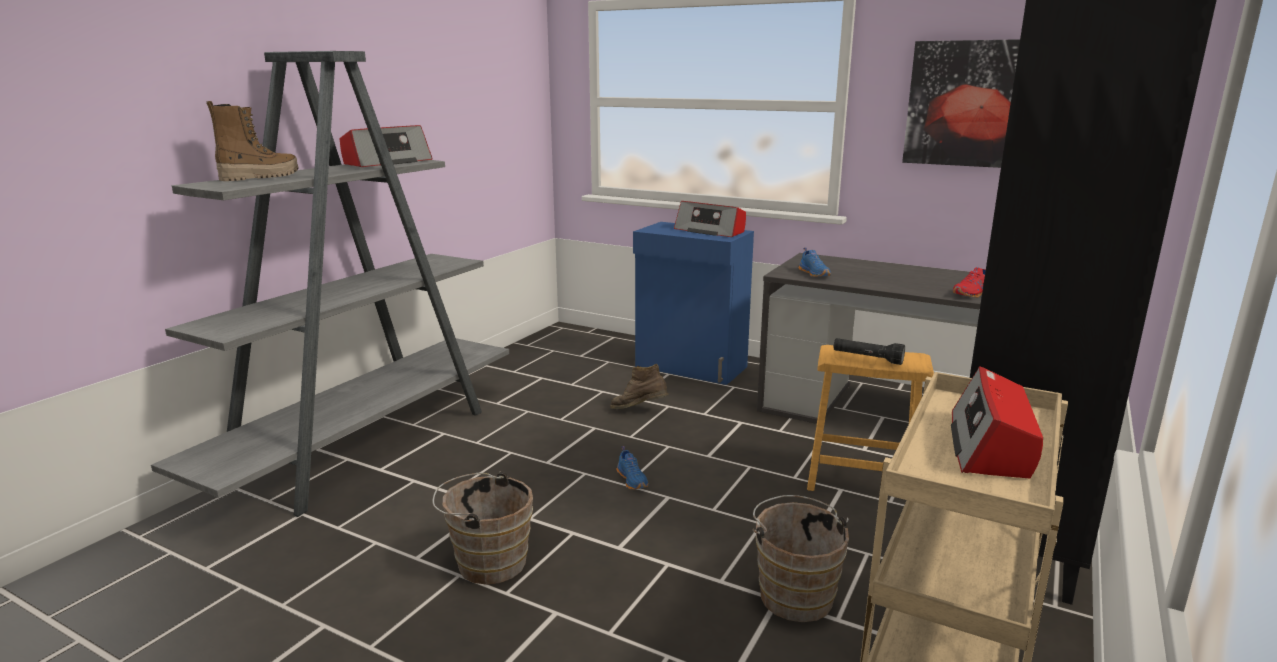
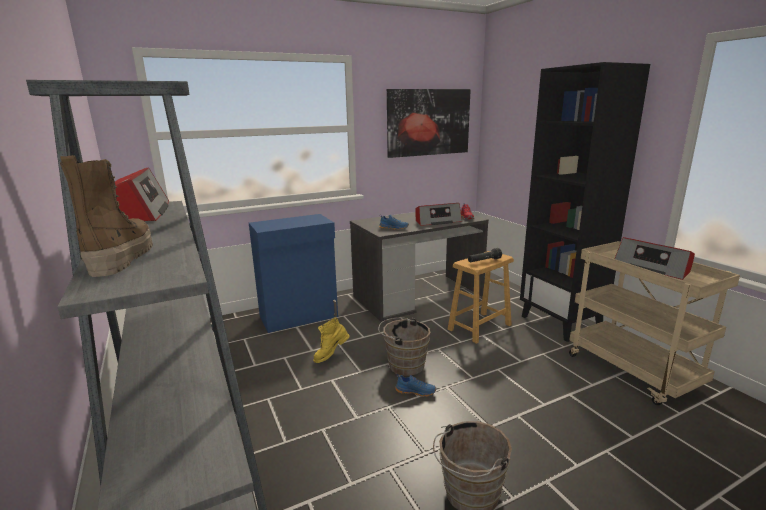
camera: 55 degrees left, 0 degrees up
brown boot [610,364,669,409] -> yellow boot [313,318,350,363]
radio [674,201,746,237] -> radio moved to [415,203,462,226]
brown bucket [753,495,849,622] -> brown bucket moved to [378,317,431,376]

